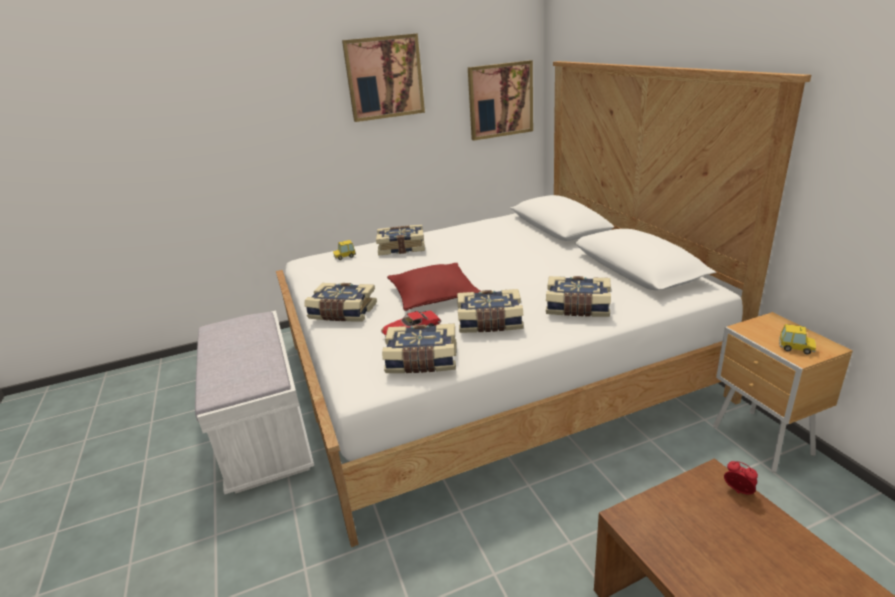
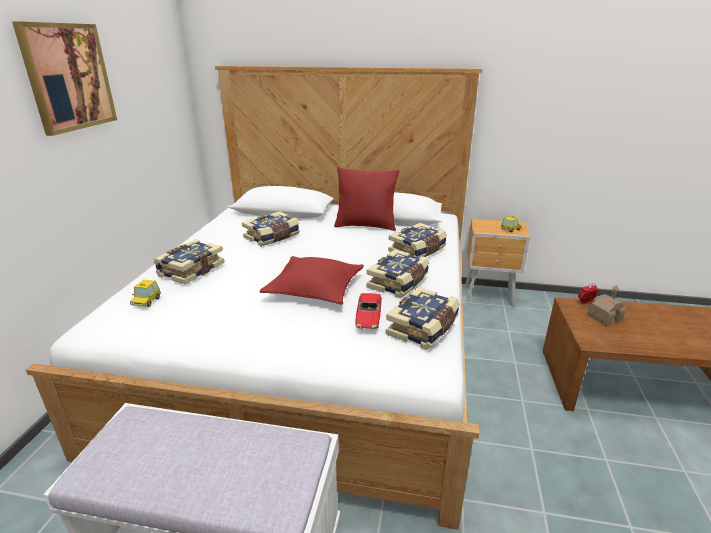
camera: 60 degrees left, 0 degrees up
book [304,283,377,321] -> book moved to [242,211,300,247]
picture [468,60,533,141] -> none
none -> red pillow [334,167,399,231]
none -> toy house [587,285,626,326]

